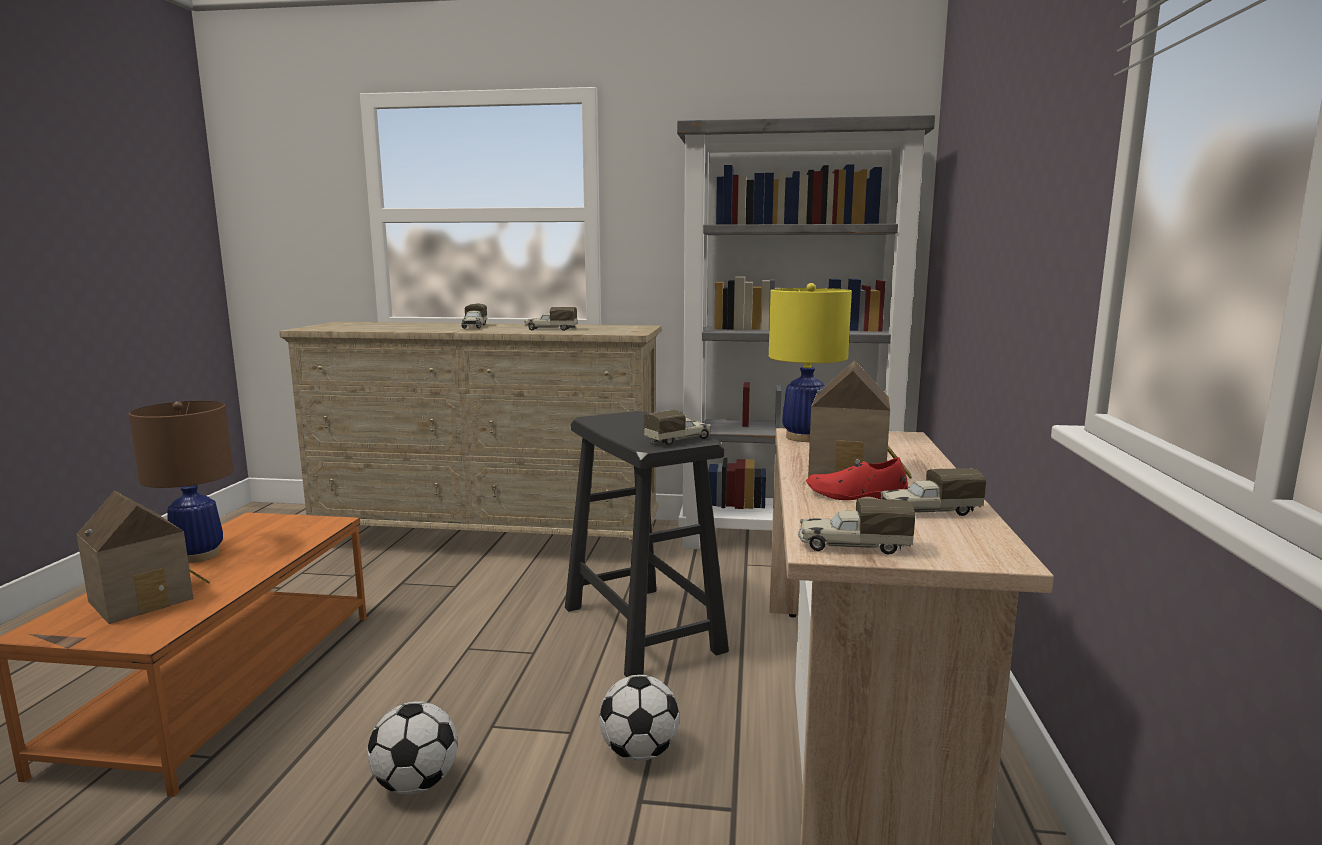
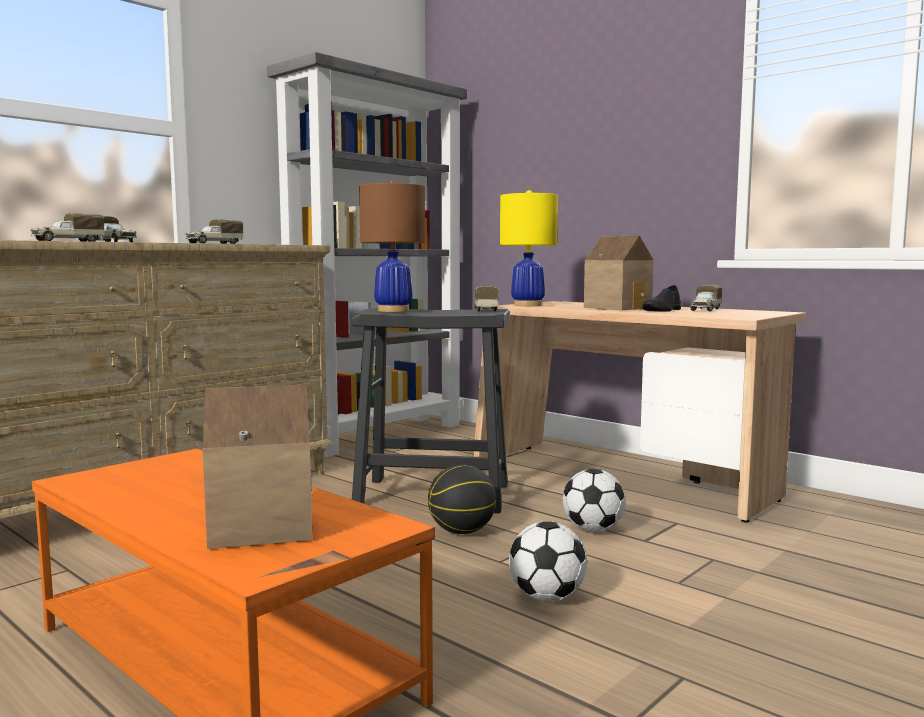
camera: 55 degrees left, 5 degrees down
brown table lamp [129,401,233,563] -> brown table lamp moved to [359,180,425,312]
toy truck [798,498,915,555] -> toy truck moved to [31,213,105,242]
red shoe [806,457,908,500] -> black shoe [642,285,681,312]
none -> basketball [428,465,496,534]

